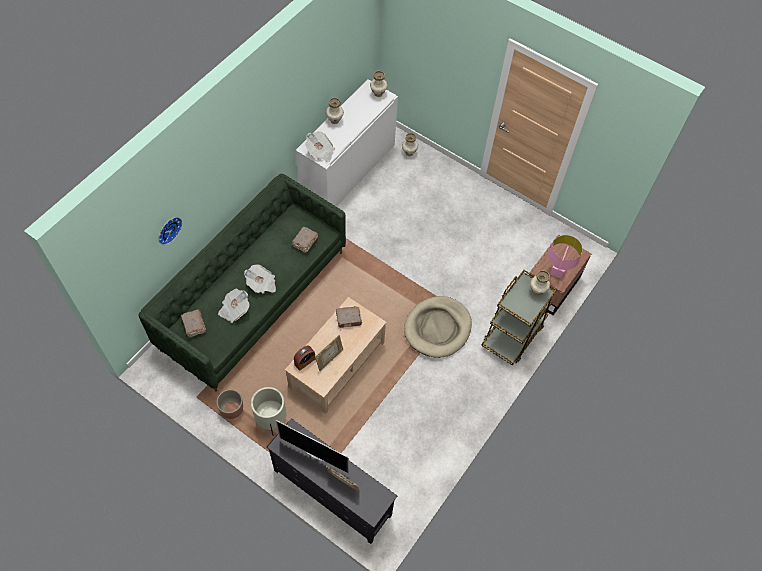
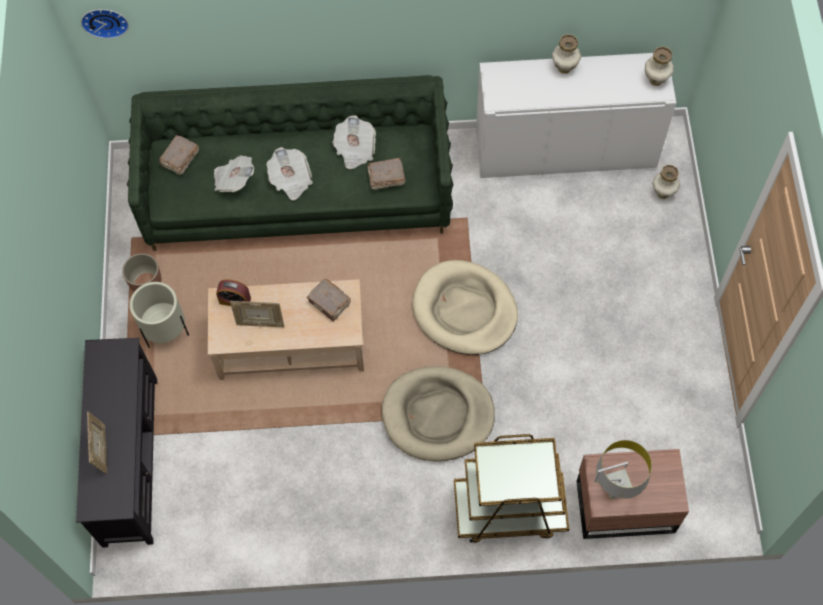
camera: 55 degrees right, 5 degrees up
wall clock [159,217,182,245] -> wall clock moved to [81,9,129,39]
television [276,420,349,474] -> none
newspaper [305,131,335,162] -> newspaper moved to [332,115,376,170]
vase [530,270,550,295] -> none
pink table lamp [548,235,582,278] -> grey table lamp [594,440,652,500]
none -> beige dog bed [412,260,518,355]

